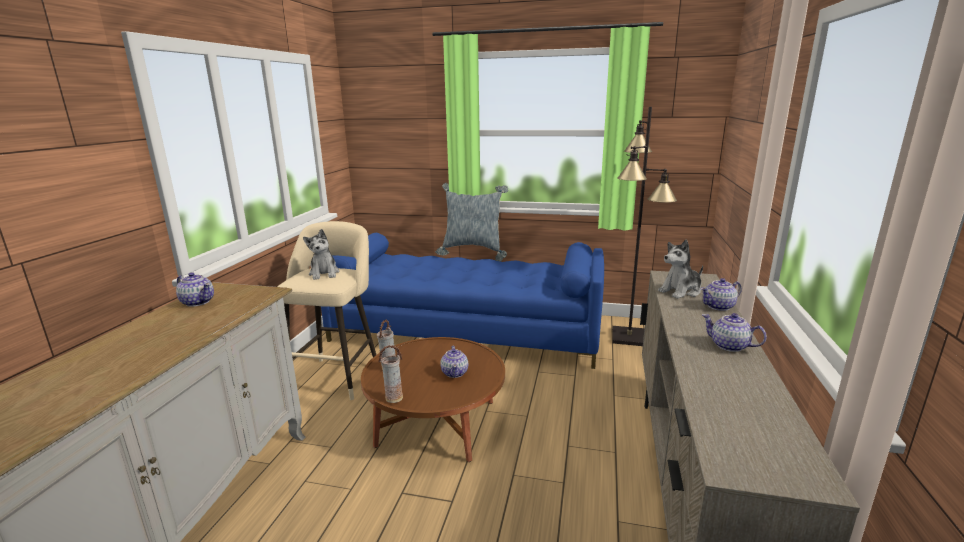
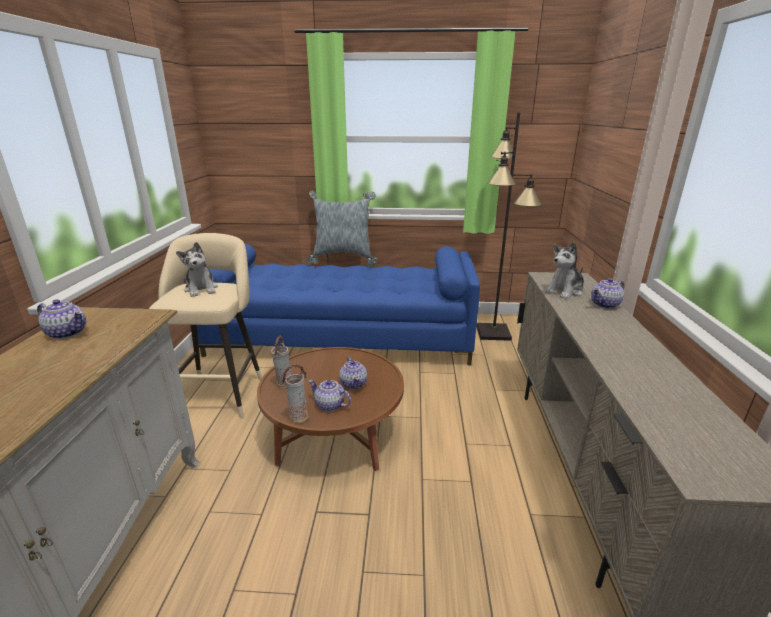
camera: 10 degrees left, 5 degrees up
teapot [702,313,767,352] -> teapot moved to [308,380,351,412]

